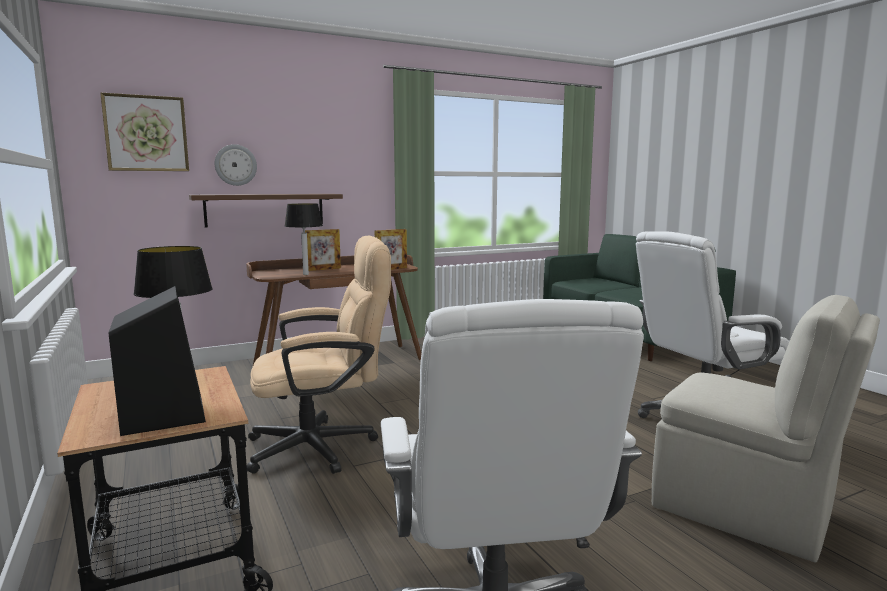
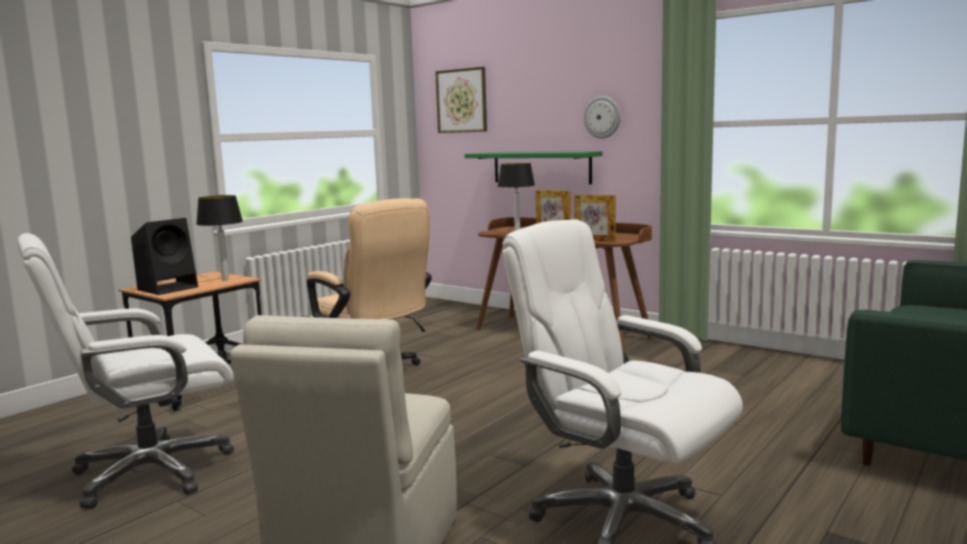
camera: 65 degrees right, 0 degrees up
brown shelf [189,194,343,227] -> green shelf [465,151,603,184]
wall clock [215,144,257,186] -> wall clock moved to [583,96,621,139]

